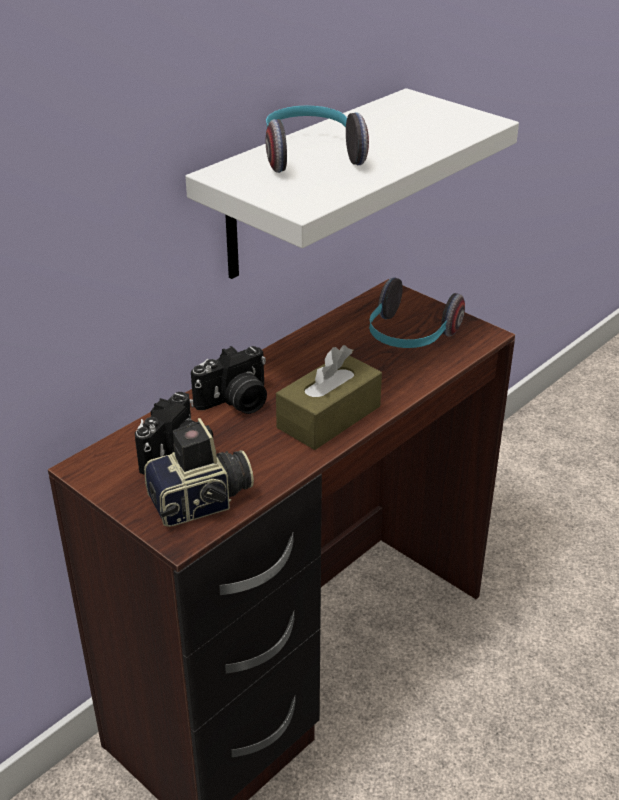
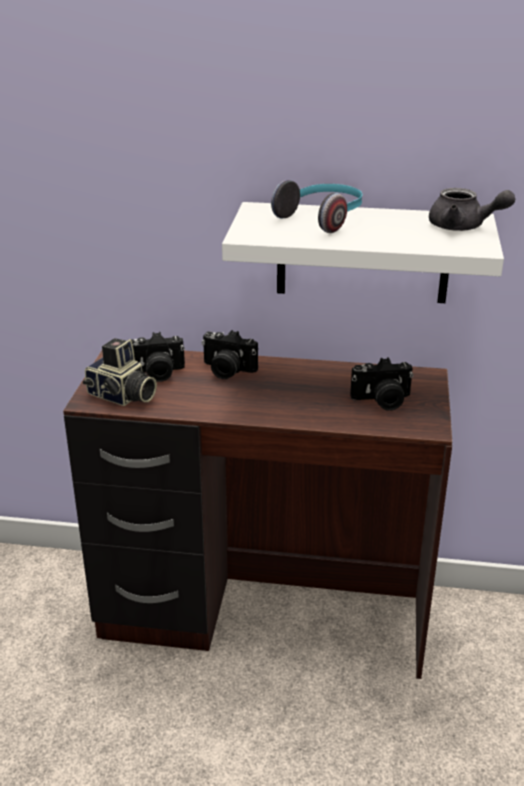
camera: 55 degrees right, 5 degrees down
brown tissue box [276,345,382,450] -> none
headphones [369,277,465,348] -> camera [350,357,413,411]
none -> grey teapot [429,188,515,231]

